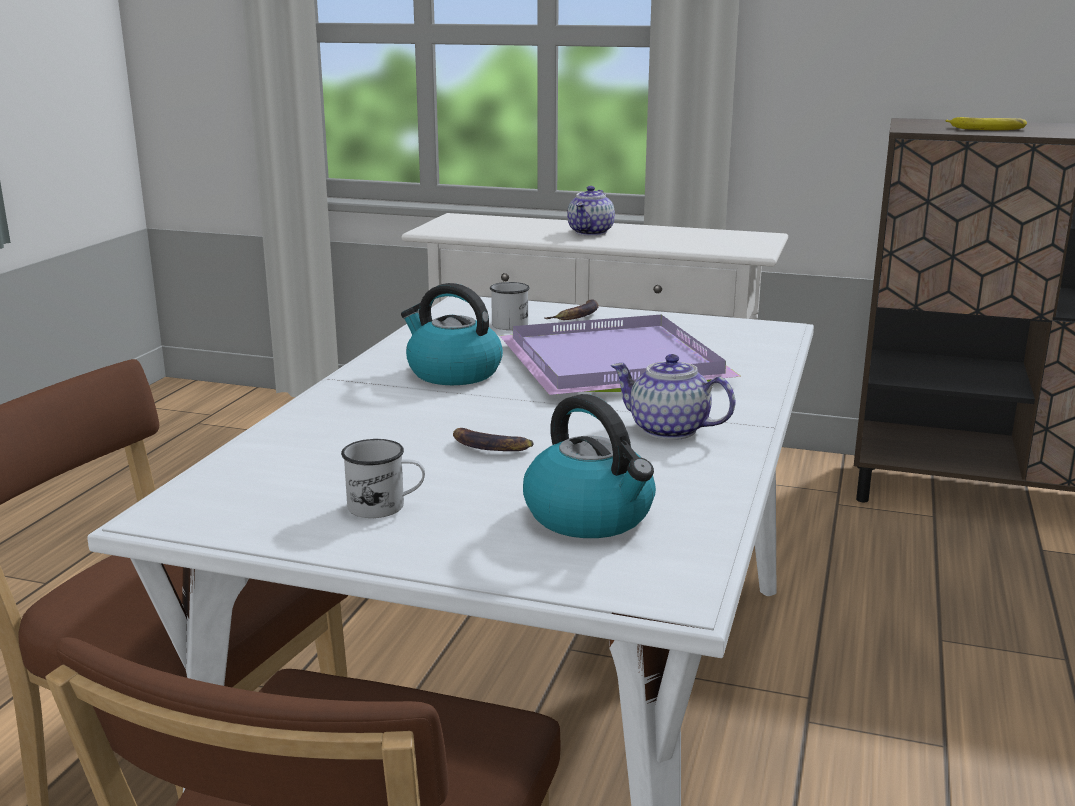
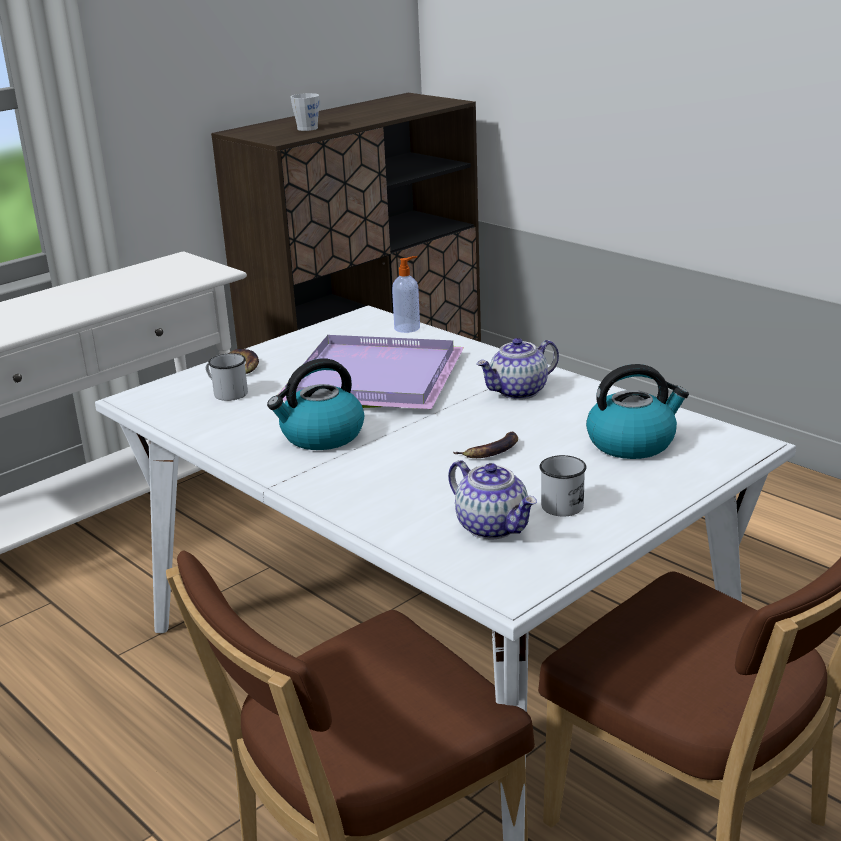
camera: 60 degrees left, 5 degrees up
teapot [567,186,615,236] -> teapot moved to [448,460,537,540]
banana [945,117,1027,130] -> grey mug [290,93,321,131]
none -> soap dispenser [392,256,420,333]

